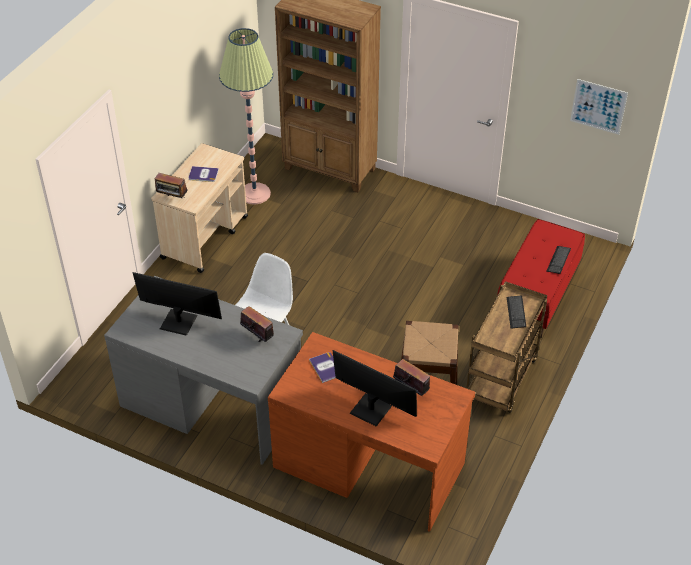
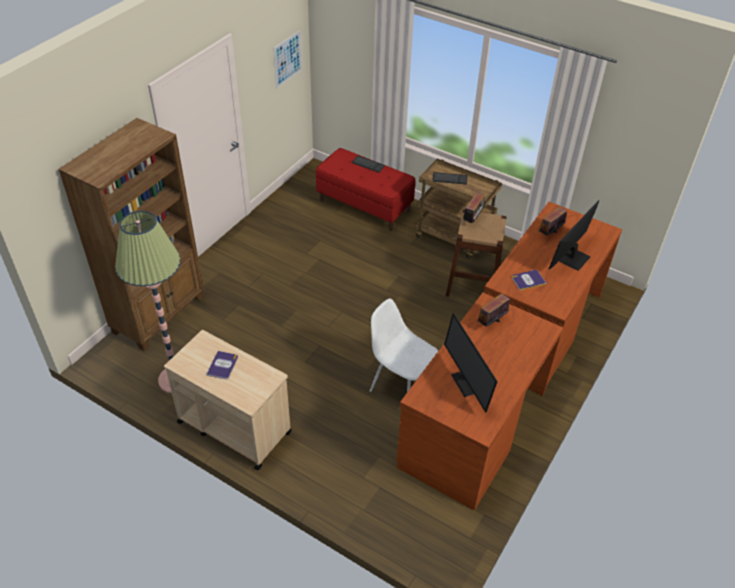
camera: 85 degrees left, 0 degrees up
grey desk [104,276,303,465] -> brown desk [397,293,563,510]
monitor [133,272,222,336] -> monitor turned 45 degrees counterclockwise [444,313,498,413]
radio [155,173,188,198] -> radio moved to [463,192,484,223]

